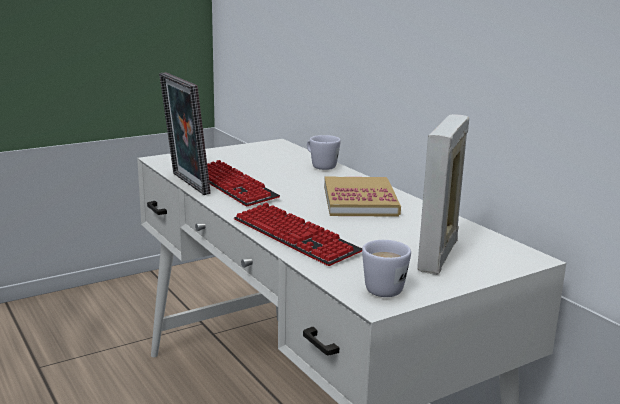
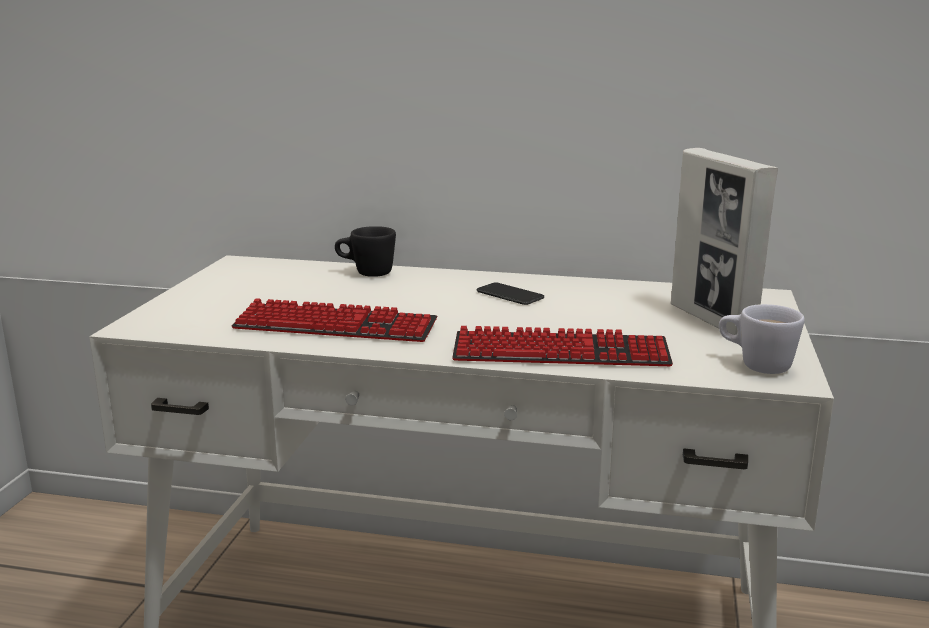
camera: 45 degrees left, 0 degrees up
picture frame [159,72,211,195] -> none
white mug [307,135,341,170] -> black mug [335,226,396,277]
book [324,177,401,217] -> phone [477,282,544,305]

